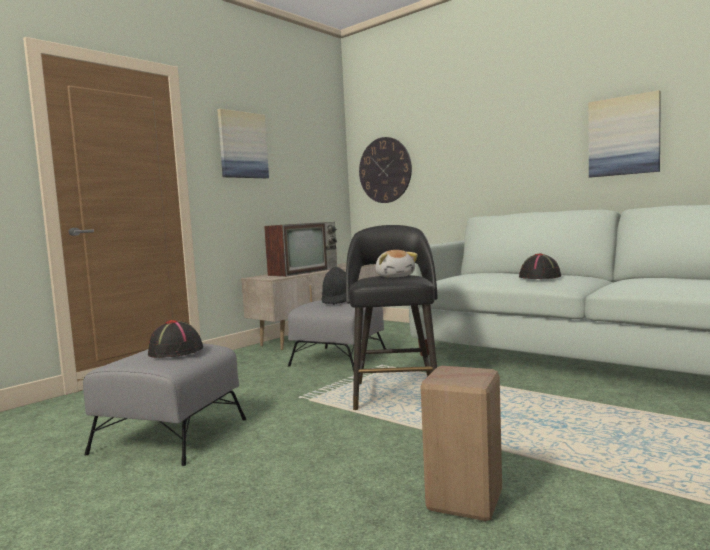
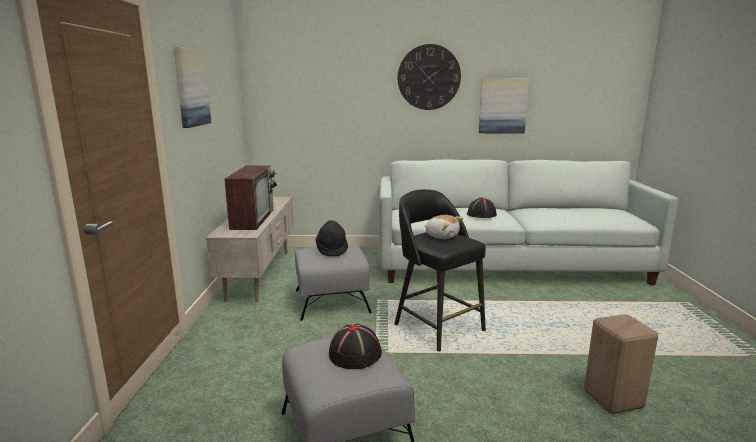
camera: 40 degrees left, 10 degrees up
wall clock [359,137,412,203] -> wall clock moved to [398,44,461,110]

